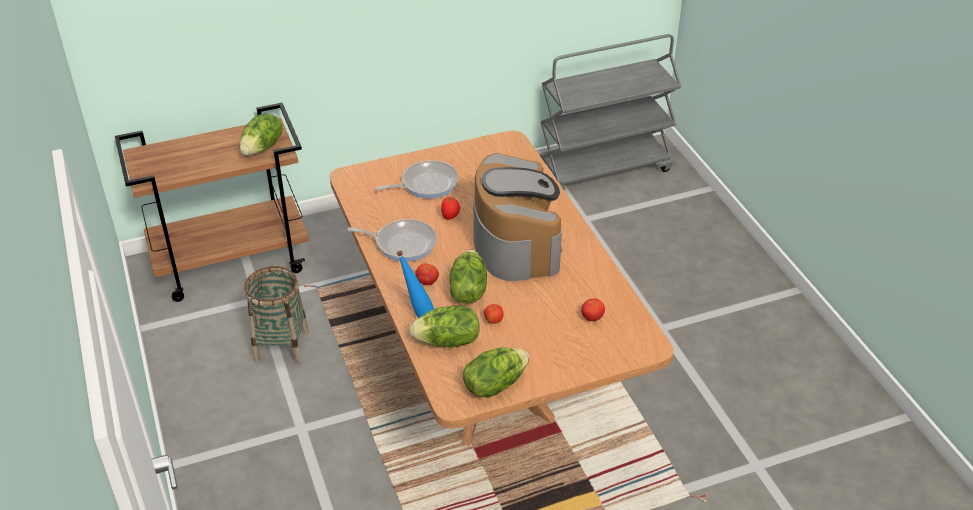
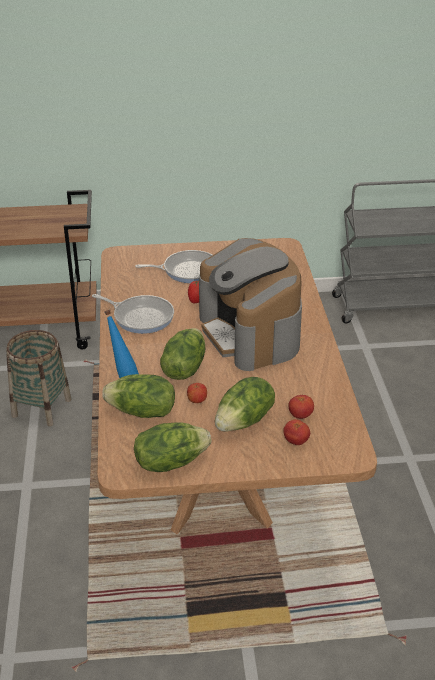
camera: 15 degrees right, 5 degrees down
lettuce [240,113,283,155] -> lettuce moved to [215,377,275,432]
tomato [415,263,439,285] -> tomato moved to [283,419,310,445]
coffee machine [473,153,562,281] -> coffee machine turned 150 degrees clockwise [199,238,302,371]

